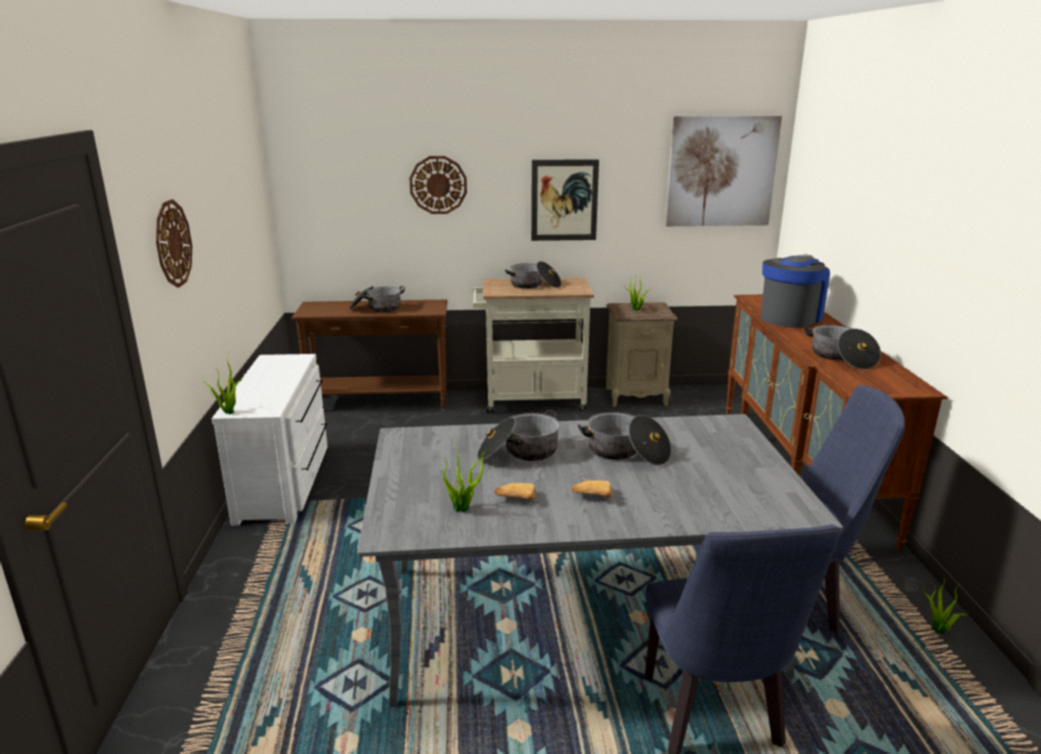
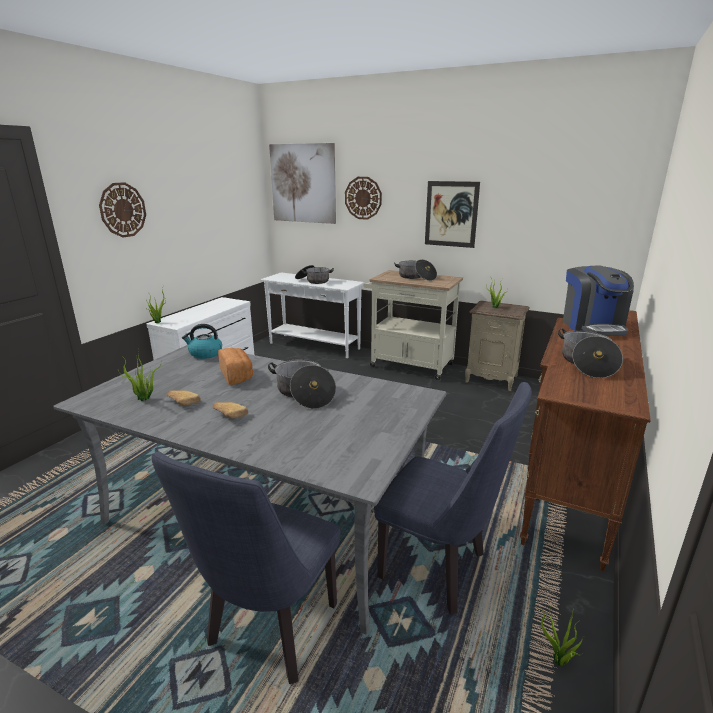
camera: 30 degrees right, 0 degrees up
brown console table [291,300,448,410] -> white console table [260,272,365,359]
cooking pot [477,410,560,461] -> bread [218,348,253,385]
picture [665,116,782,226] -> picture moved to [269,143,336,224]
coffee machine [761,254,830,328] -> coffee machine turned 105 degrees clockwise [563,266,634,336]
none -> kettle [182,324,222,359]

